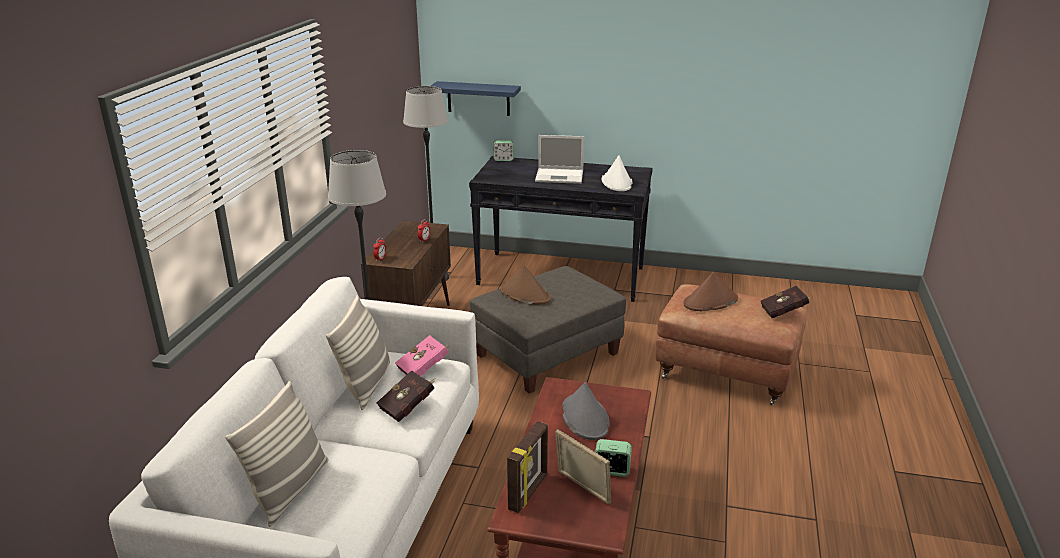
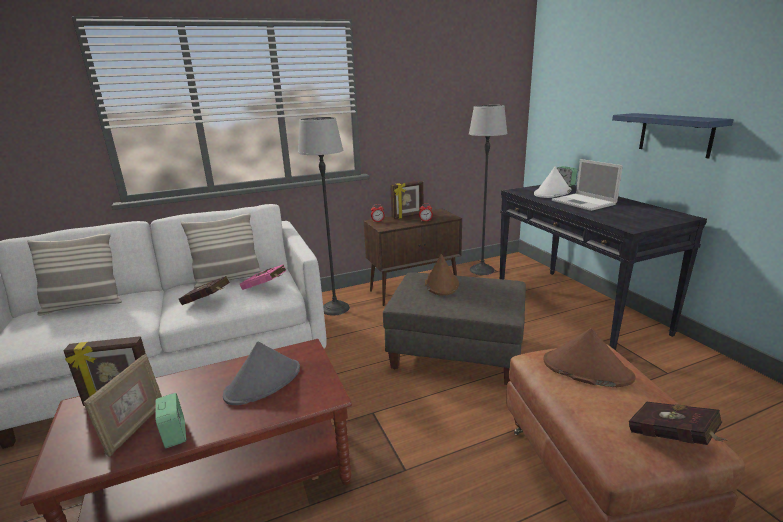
camera: 55 degrees right, 5 degrees down
blue shelf [431,81,521,116] -> blue shelf moved to [612,113,734,159]
white hat [601,155,632,191] -> white hat moved to [534,166,572,198]
none -> picture frame [390,180,423,219]

